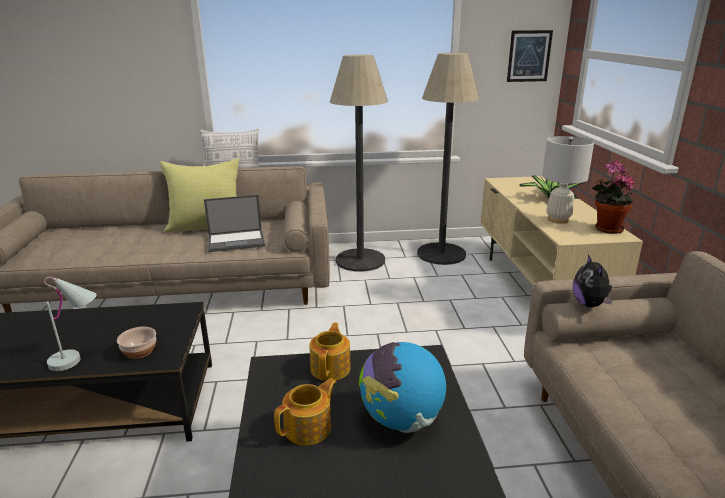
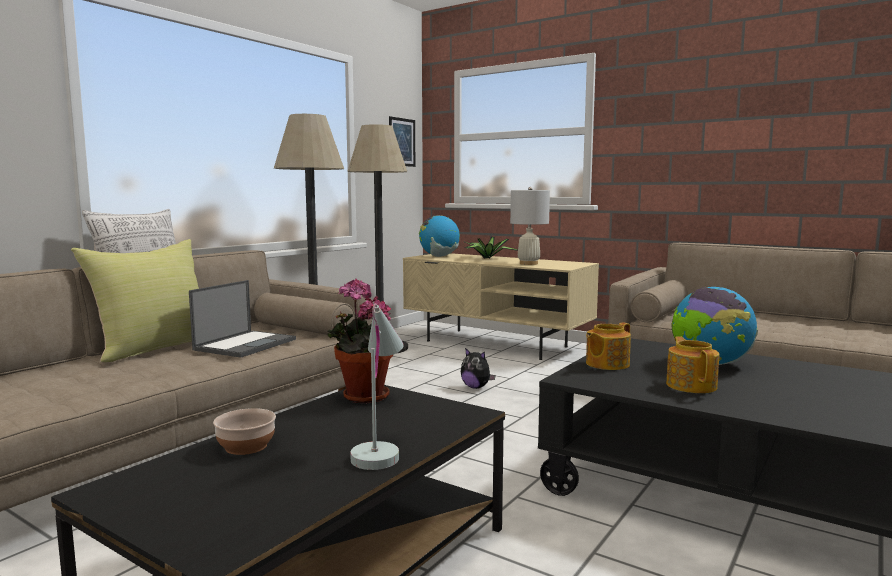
camera: 50 degrees left, 15 degrees down
bowl [117,327,156,359] -> bowl moved to [213,408,276,455]
teapot [310,323,351,381] -> teapot turned 90 degrees counterclockwise [586,322,631,370]
plush toy [573,254,613,307] -> plush toy moved to [461,348,496,389]
potted plant [592,161,634,234] -> potted plant moved to [328,279,393,403]
none -> globe [419,215,460,257]

